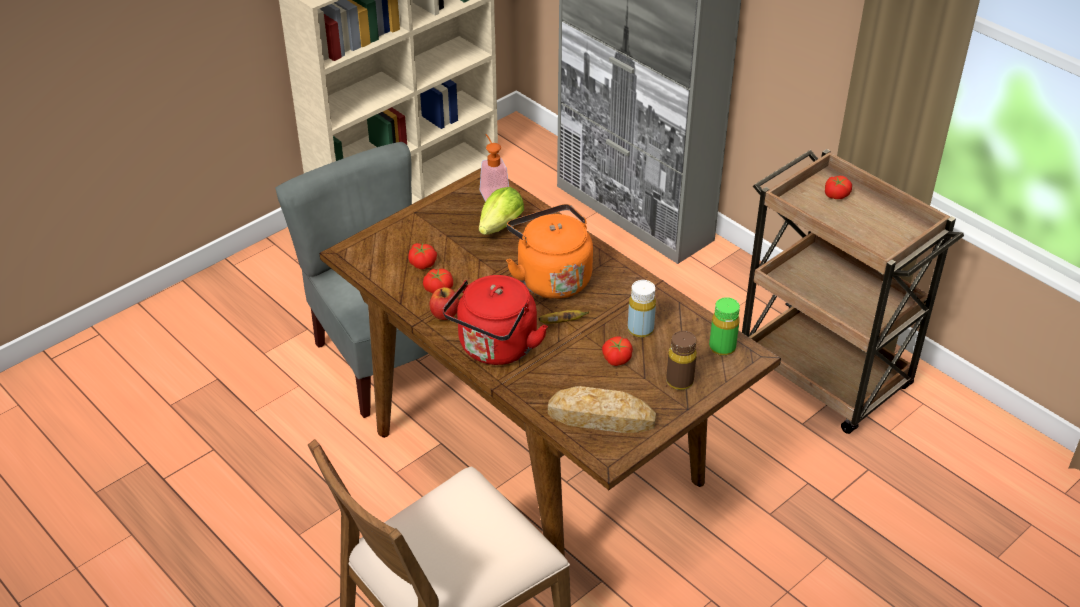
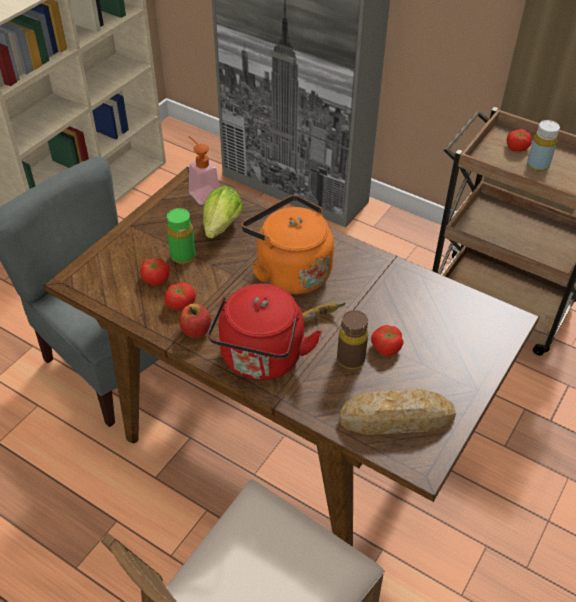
camera: 15 degrees left, 5 degrees up
yellow bottle [628,280,656,338] -> yellow bottle moved to [527,120,560,172]
brown bottle [666,331,697,390] -> brown bottle moved to [337,310,368,369]
green bottle [709,297,740,356] -> green bottle moved to [167,208,195,264]

